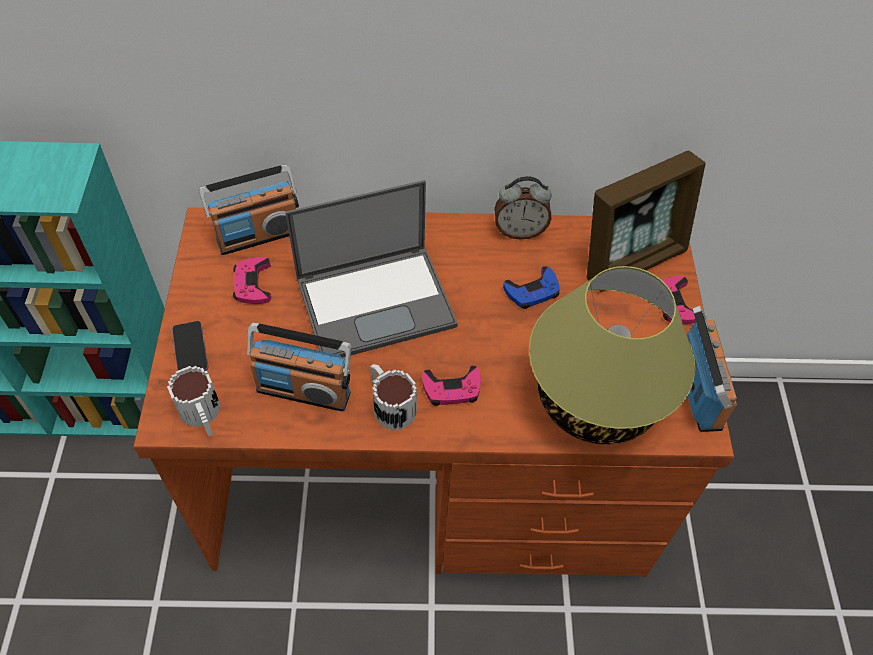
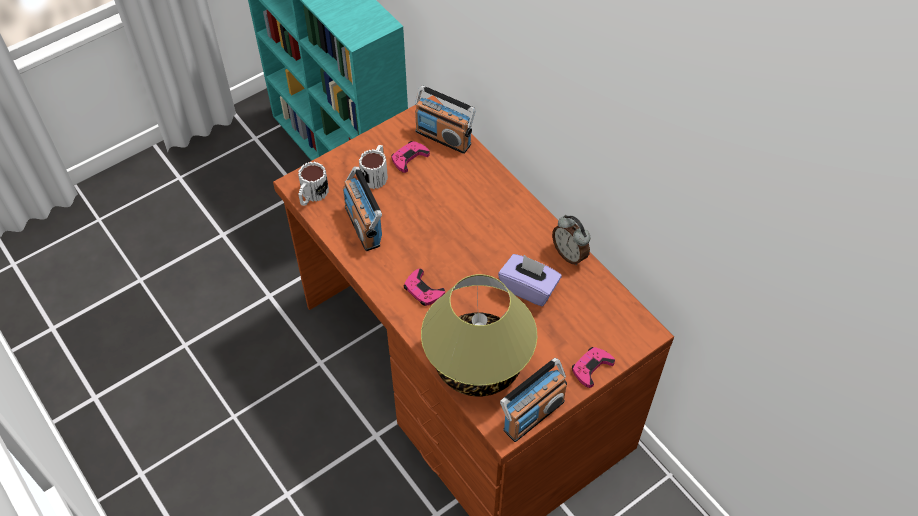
camera: 55 degrees right, 0 degrees up
phone [172,321,208,371] -> none
laptop [285,180,458,358] -> none
mug [370,364,417,431] -> mug moved to [359,145,388,189]
blue game controller [503,266,560,309] -> purple tissue box [498,254,562,306]
picture frame [587,150,706,292] -> none

